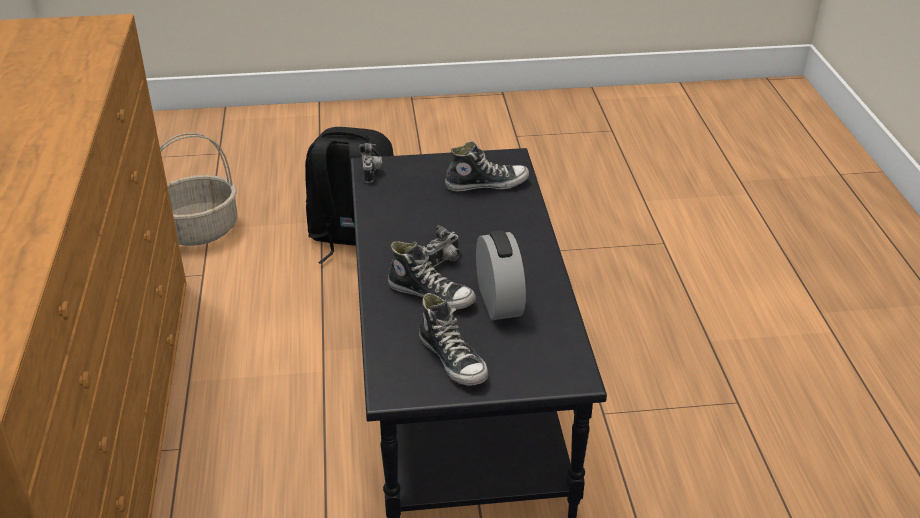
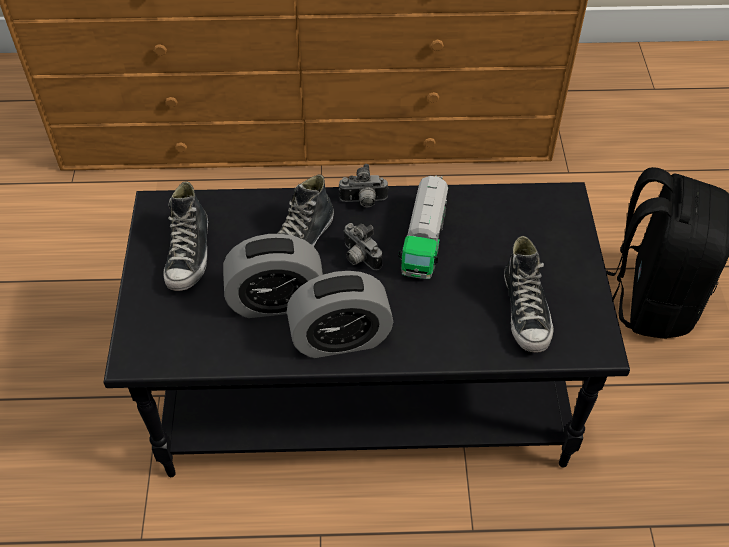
camera: 95 degrees right, 15 degrees up
basket [160,133,238,246] -> none
camera [359,143,382,183] -> camera moved to [339,164,388,207]
shoe [419,293,488,386] -> shoe turned 60 degrees counterclockwise [163,181,208,291]
none -> alarm clock [287,271,393,358]
none -> toy truck [398,175,448,279]

